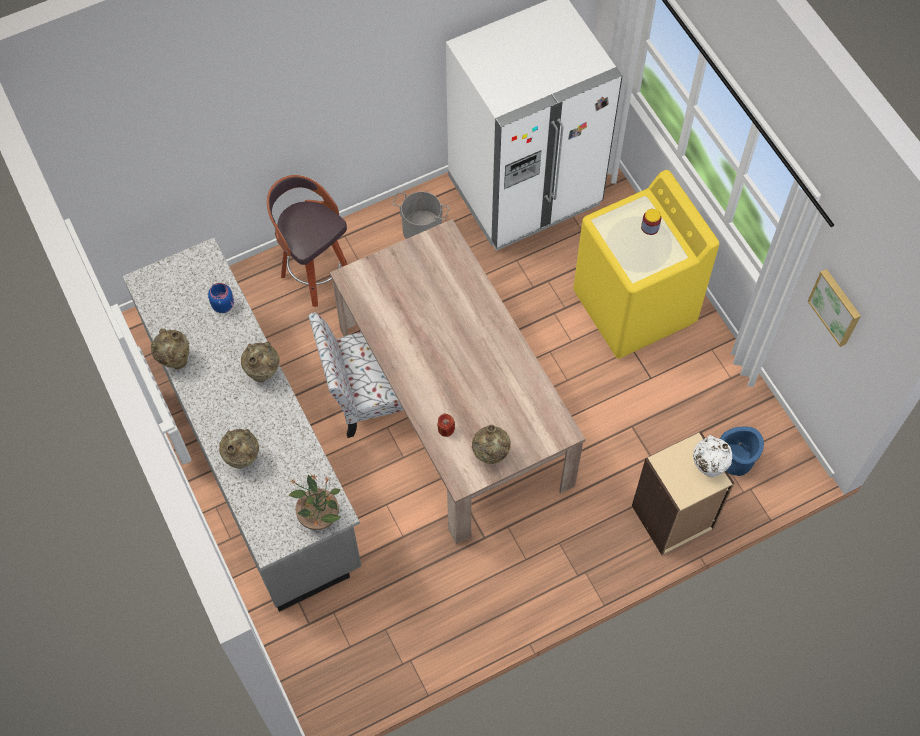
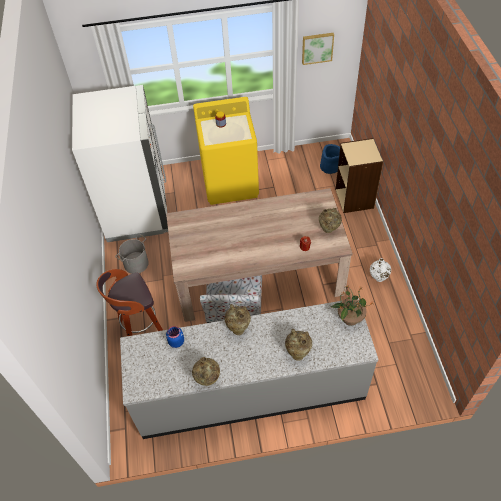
camera: 70 degrees left, 10 degrees down
white vase [693,435,733,477] -> white vase moved to [370,258,391,282]

